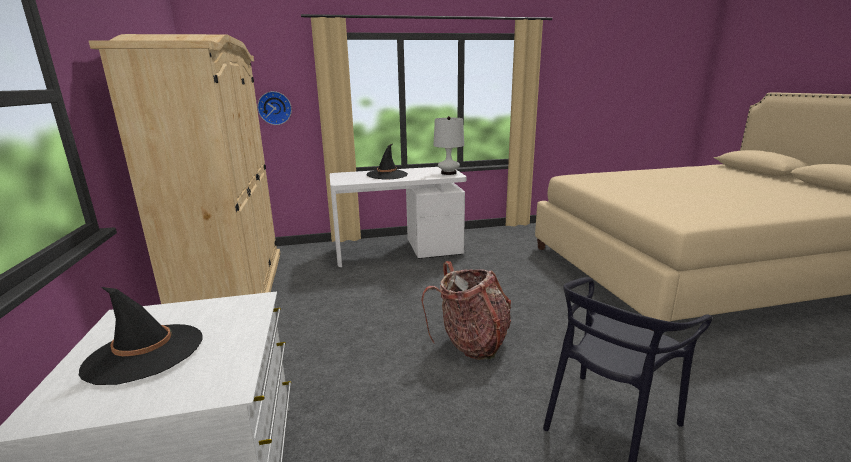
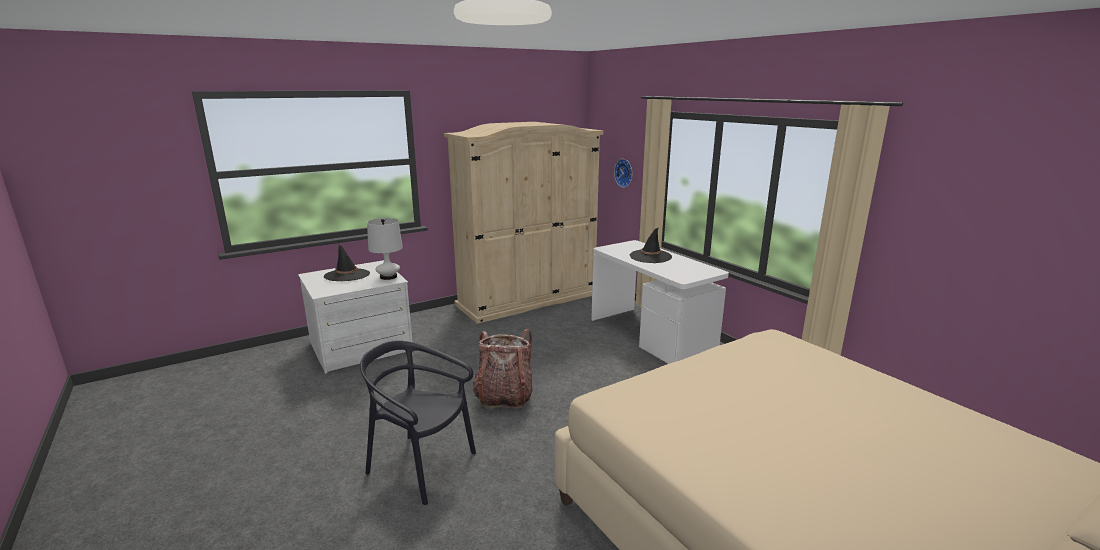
camera: 70 degrees right, 0 degrees up
white table lamp [433,116,464,175] -> white table lamp moved to [367,218,403,280]

